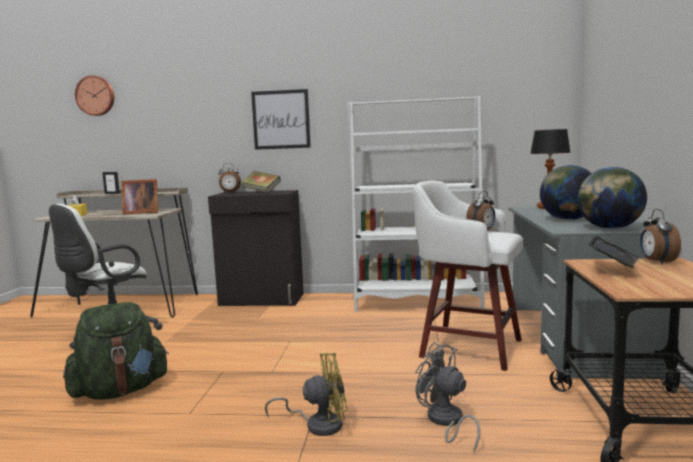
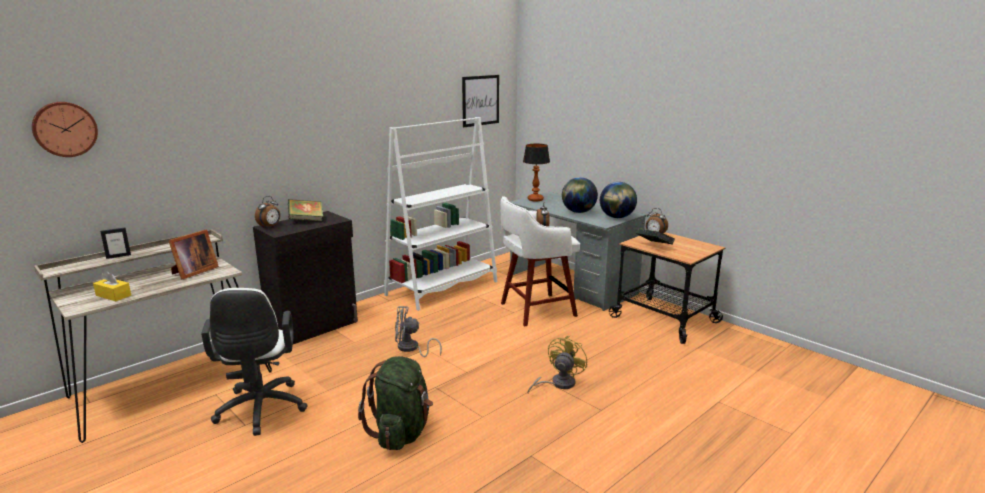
camera: 50 degrees left, 10 degrees up
picture [251,89,311,150] -> picture moved to [462,75,499,127]
grey fan [415,342,480,452] -> grey fan moved to [395,306,442,357]

